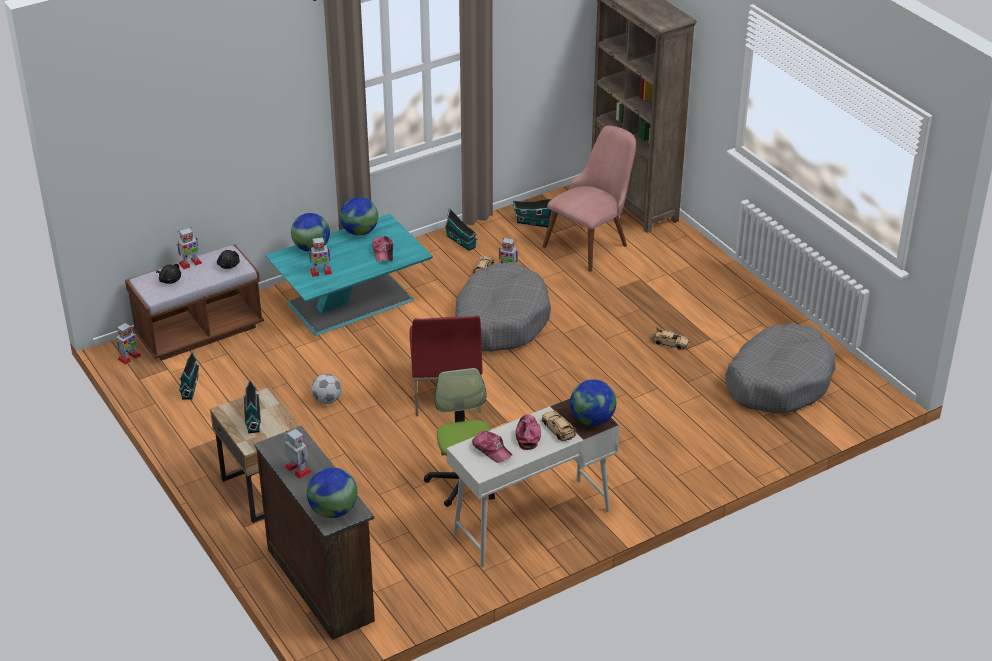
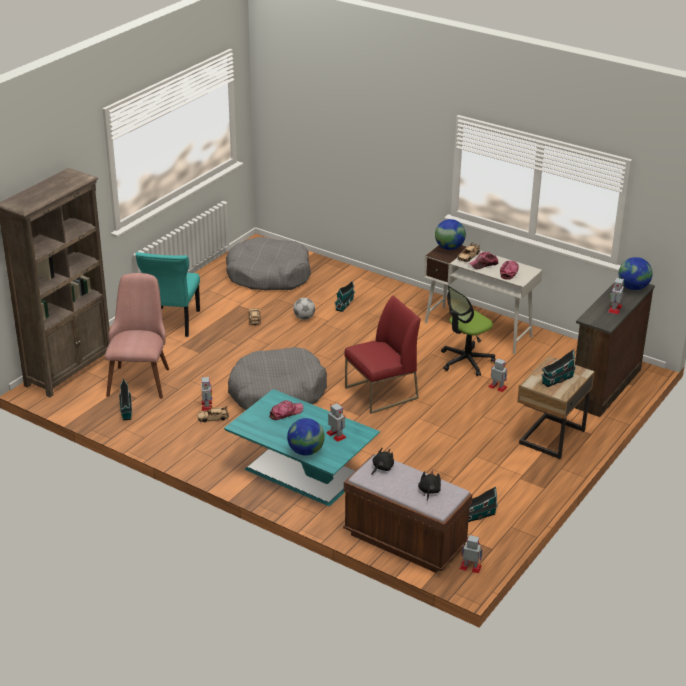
camera: 115 degrees left, 5 degrees down
toy robot [177,227,202,269] -> toy robot moved to [488,358,507,392]
football [311,374,342,404] -> football moved to [293,298,315,320]
globe [340,197,378,236] -> none
toy house [444,208,478,251] -> toy house moved to [335,281,355,312]
pink chair [543,125,636,272] -> pink chair turned 75 degrees clockwise [105,273,169,399]
none -> turquoise chair [135,252,200,337]

